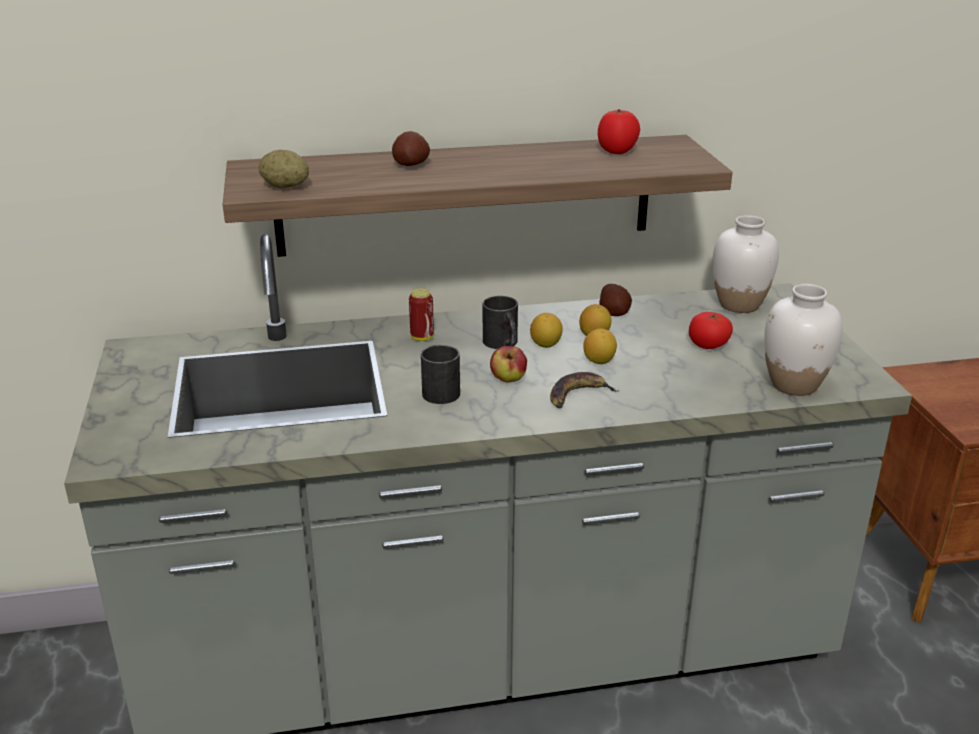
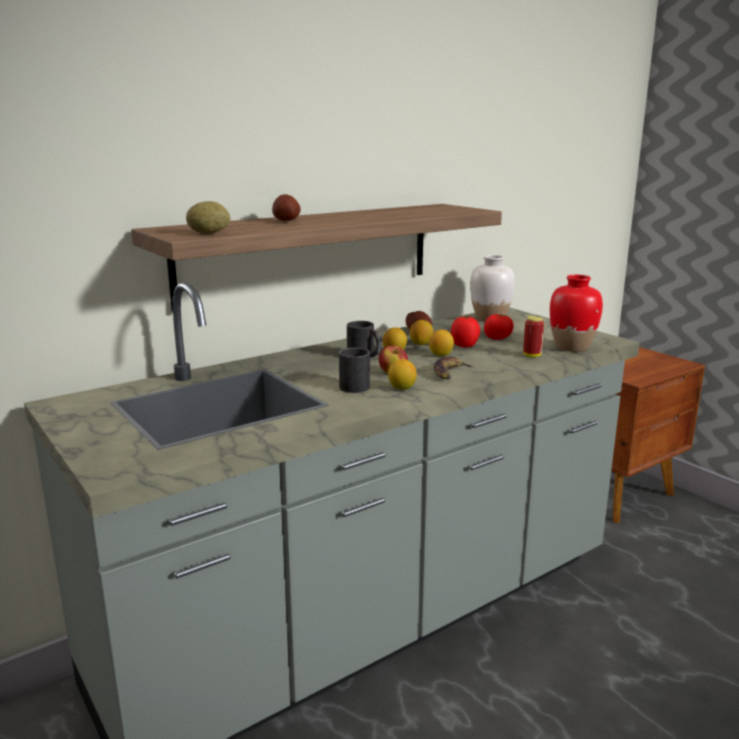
camera: 25 degrees left, 10 degrees down
can [409,288,434,341] -> can moved to [523,316,544,357]
tomato [598,109,640,154] -> tomato moved to [451,316,480,347]
white vase [764,284,843,396] -> red vase [550,275,603,352]
none -> lemon [388,359,417,390]

